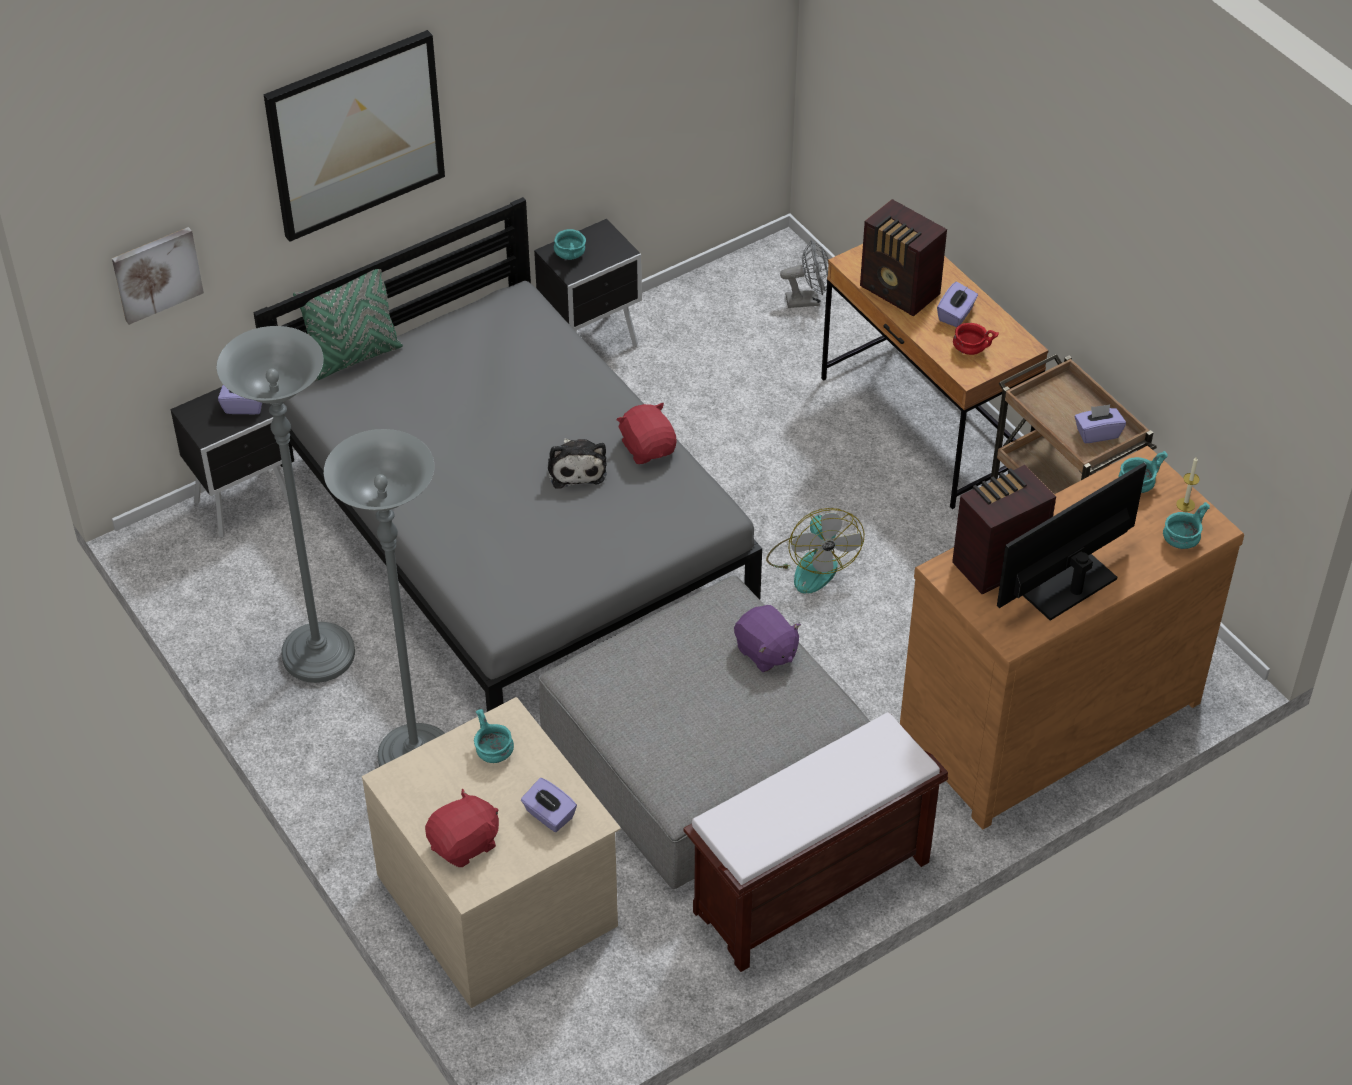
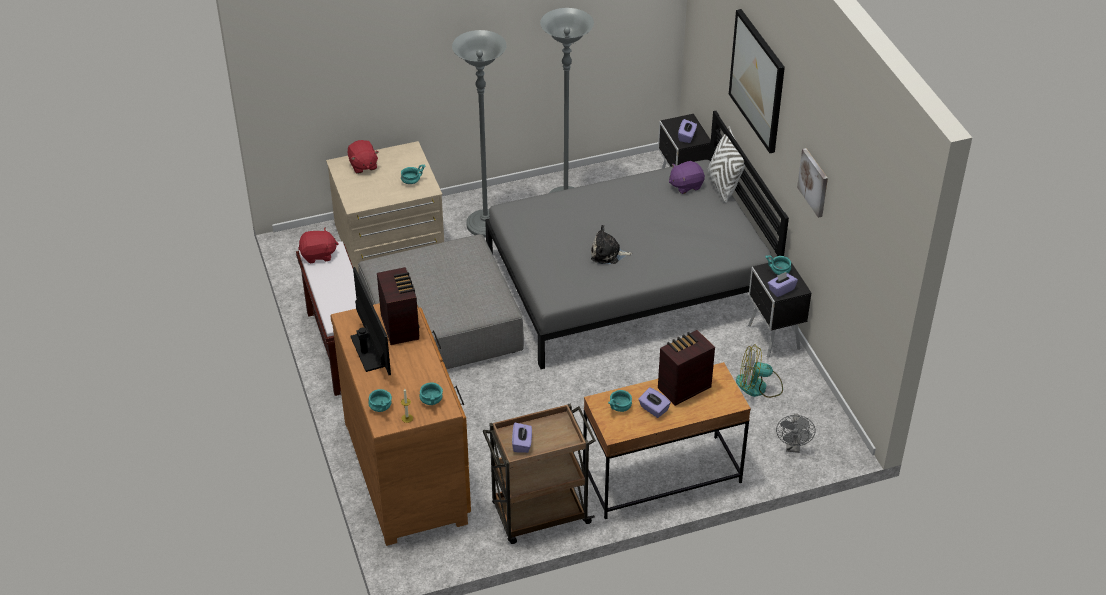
camera: 105 degrees right, 5 degrees down
picture [112,227,204,325] -> picture moved to [797,148,828,218]
green pillow [293,269,403,381] -> white pillow [707,126,745,203]
purple tissue box [521,778,577,832] -> purple tissue box moved to [768,271,798,297]
red plush toy [616,403,677,464] -> red plush toy moved to [298,227,339,263]
purple plush toy [734,605,801,672] -> purple plush toy moved to [669,161,705,194]
fan [766,508,865,594] -> fan moved to [736,344,783,398]
red bowl [953,323,999,355] -> turquoise bowl [608,390,632,412]

